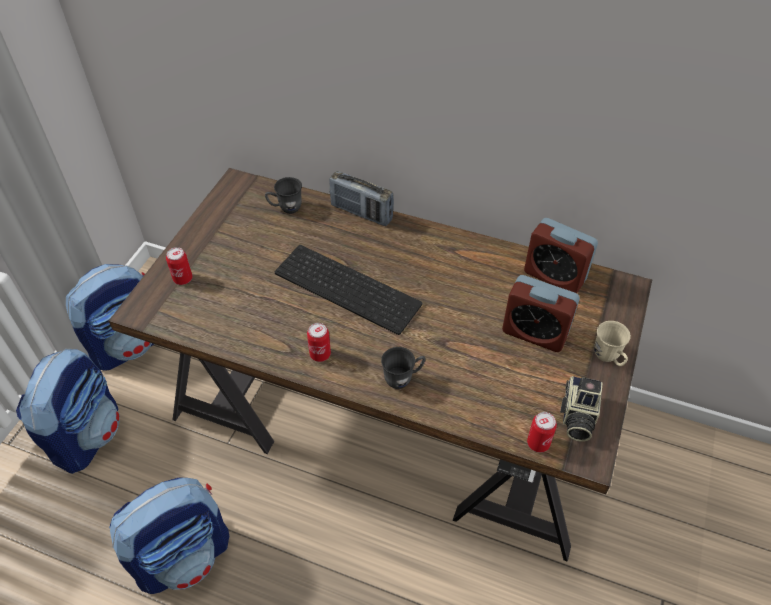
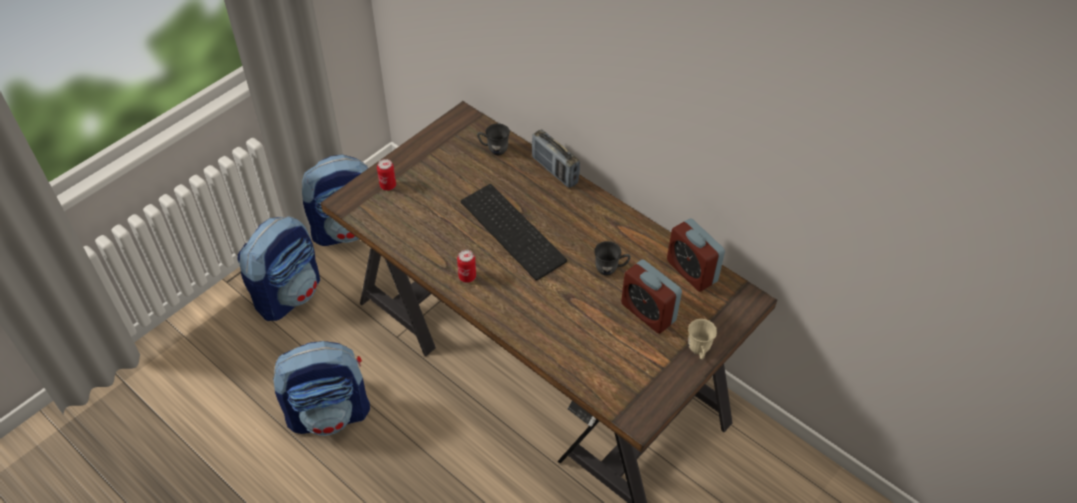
camera: 20 degrees right, 0 degrees up
grey mug [381,347,426,389] -> grey mug moved to [594,241,631,276]
can [527,412,557,453] -> none
camera [560,376,603,442] -> none

